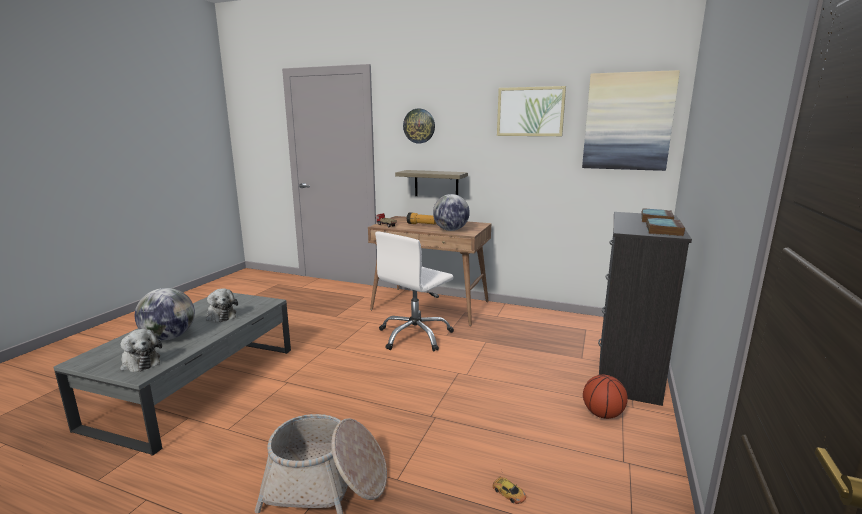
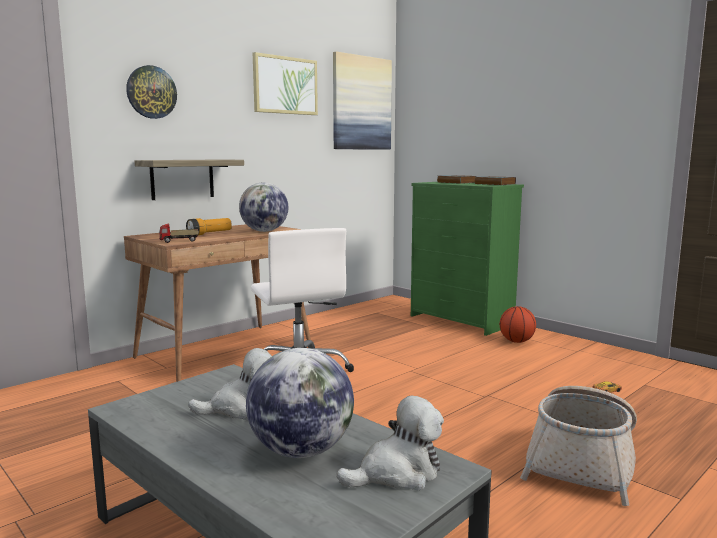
camera: 65 degrees left, 5 degrees down
black dresser [598,212,692,406] -> green dresser [411,182,524,336]

